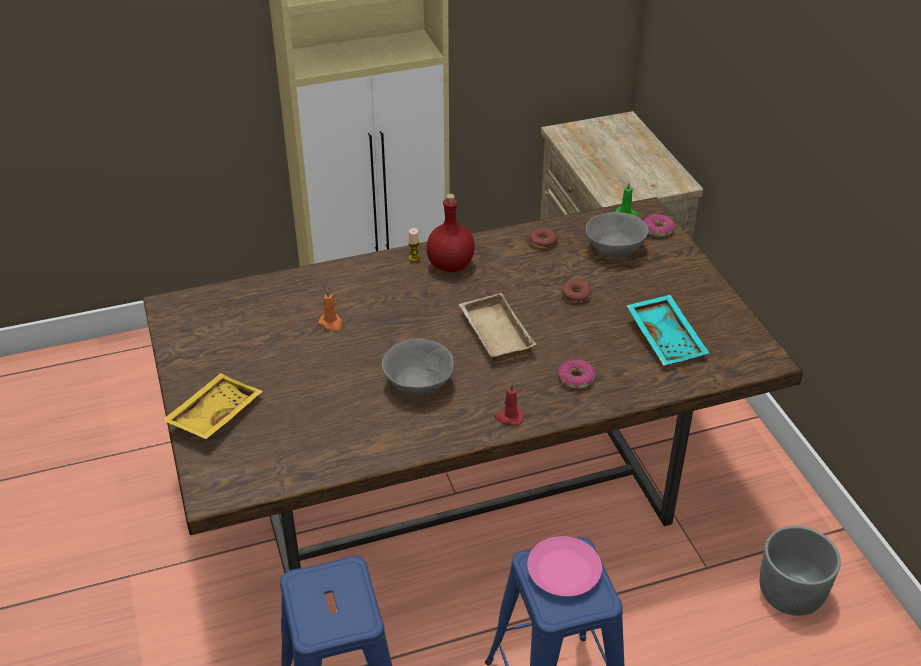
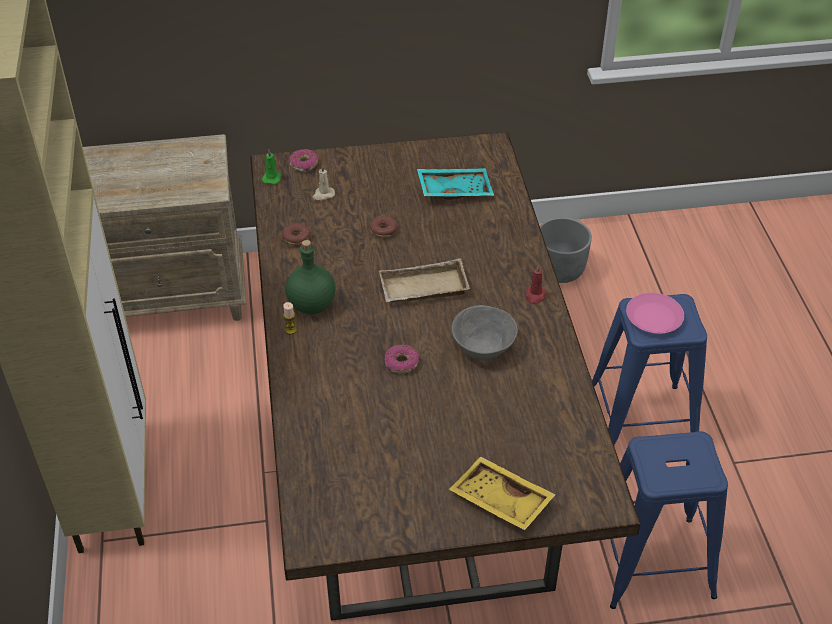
camera: 80 degrees left, 5 degrees up
orange candle [318,289,343,331] -> none
red bottle [426,194,475,272] -> green bottle [286,240,336,314]
donut [559,359,595,389] -> donut moved to [385,345,419,373]
grey bowl [586,212,648,257] -> beige candle [312,165,335,200]

